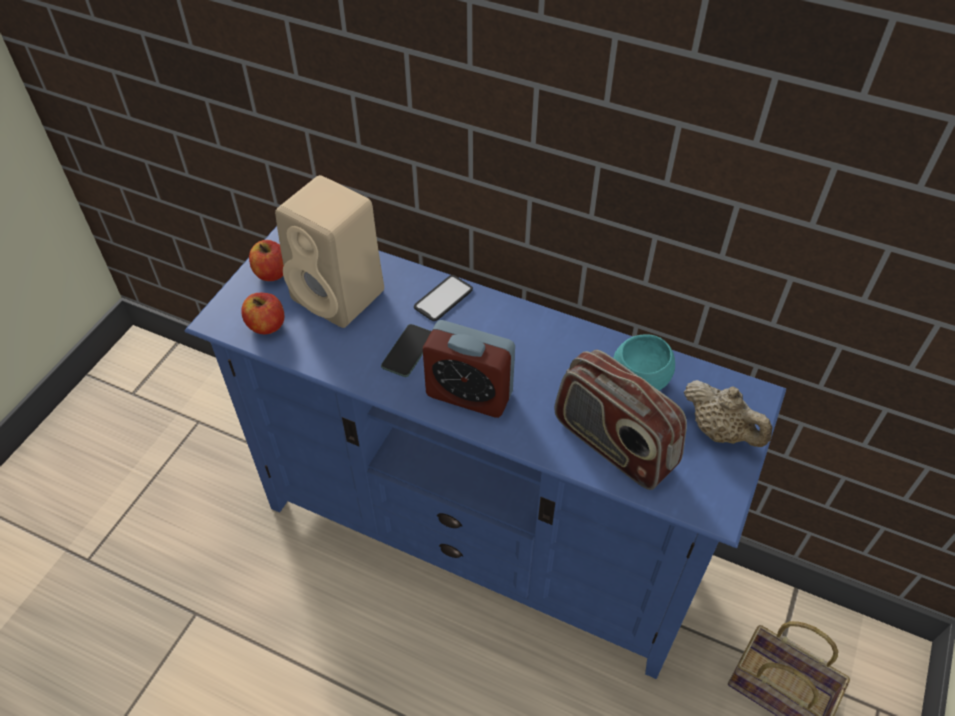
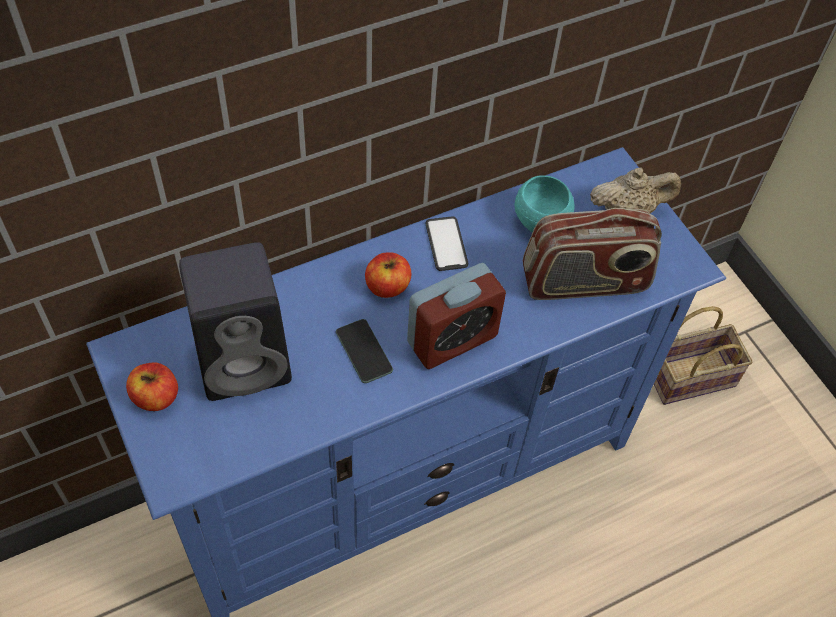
camera: 55 degrees left, 5 degrees up
apple [241,293,284,334] -> apple moved to [365,252,411,298]
beige speaker [275,175,384,328] -> black speaker [179,242,292,401]
phone [414,275,473,321] -> phone moved to [426,216,468,271]

